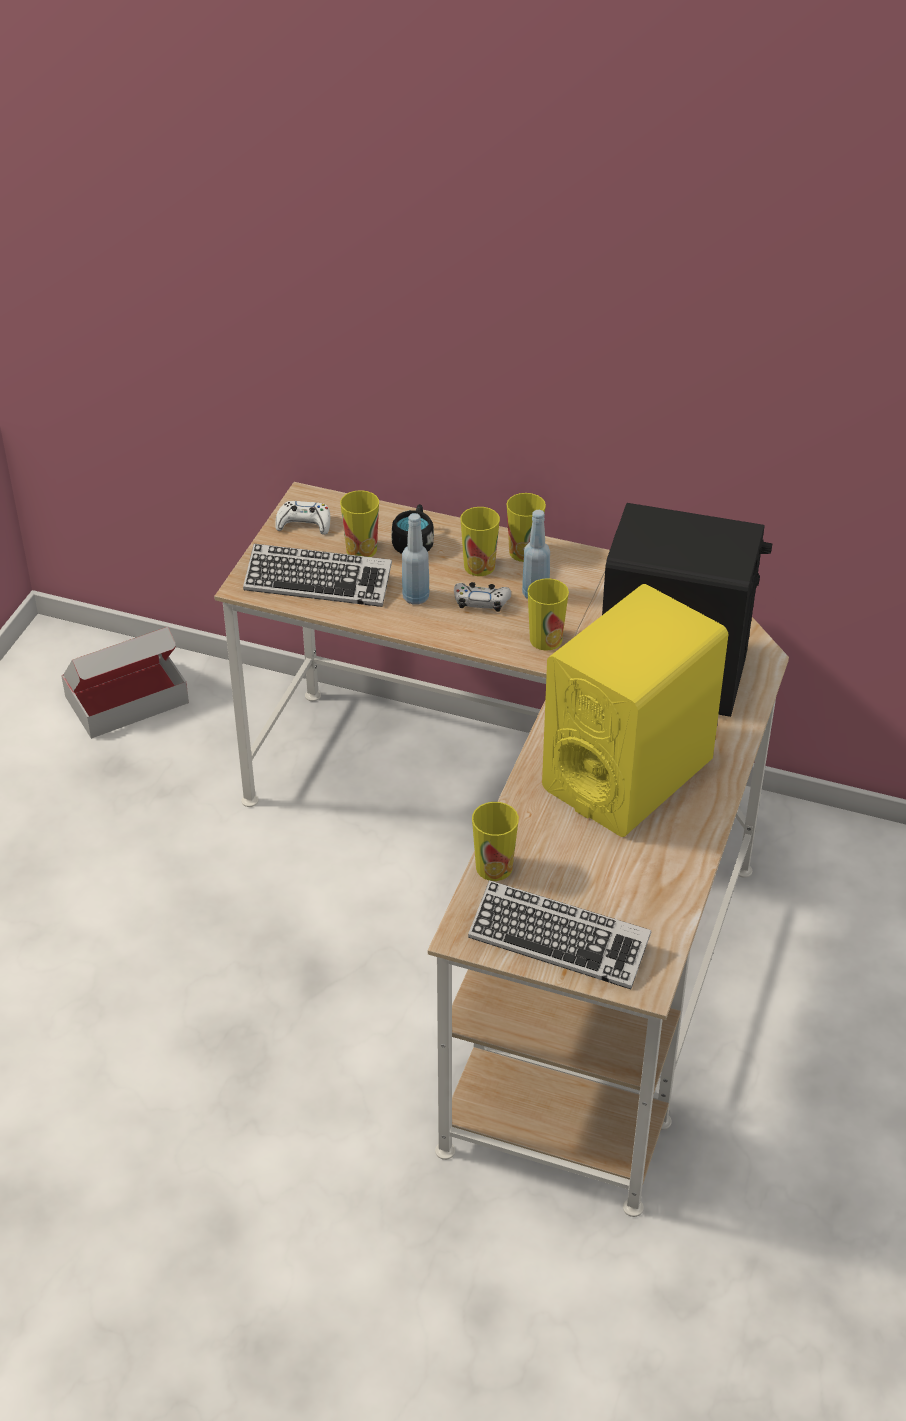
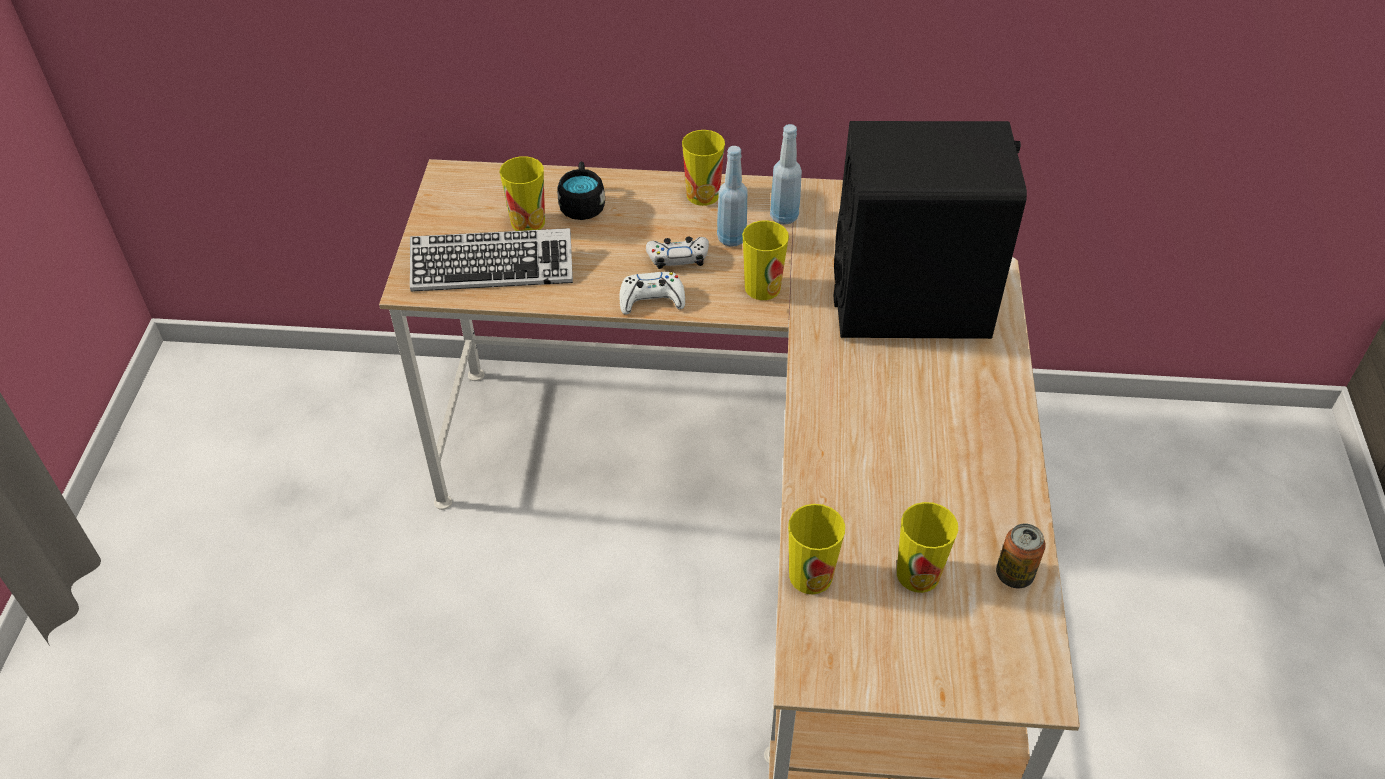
camera: 15 degrees left, 5 degrees up
cardboard box [61,627,189,739] -> none
white game controller [275,501,330,535] -> white game controller moved to [620,272,685,314]
blue bottle [402,513,429,604] -> blue bottle moved to [770,124,802,225]
cup [460,507,500,576] -> cup moved to [897,502,958,593]
keyboard [468,880,651,989] -> none
yellow speaker [542,584,729,837] -> none
none -> can [996,523,1046,589]

